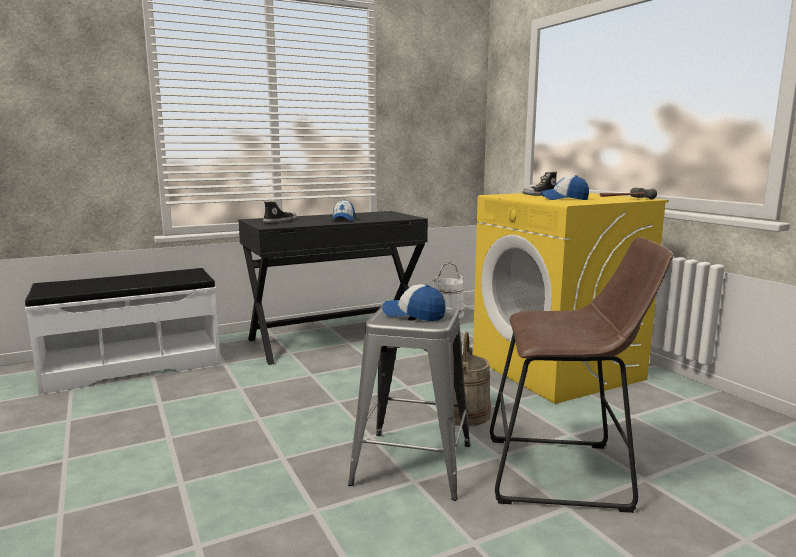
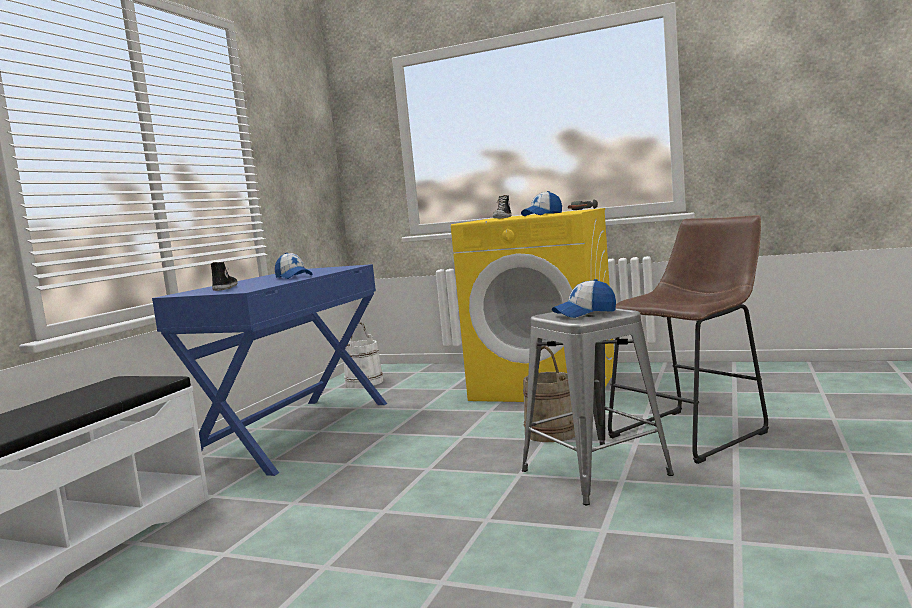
camera: 40 degrees left, 5 degrees down
black desk [238,211,428,365] -> blue desk [152,264,387,476]

